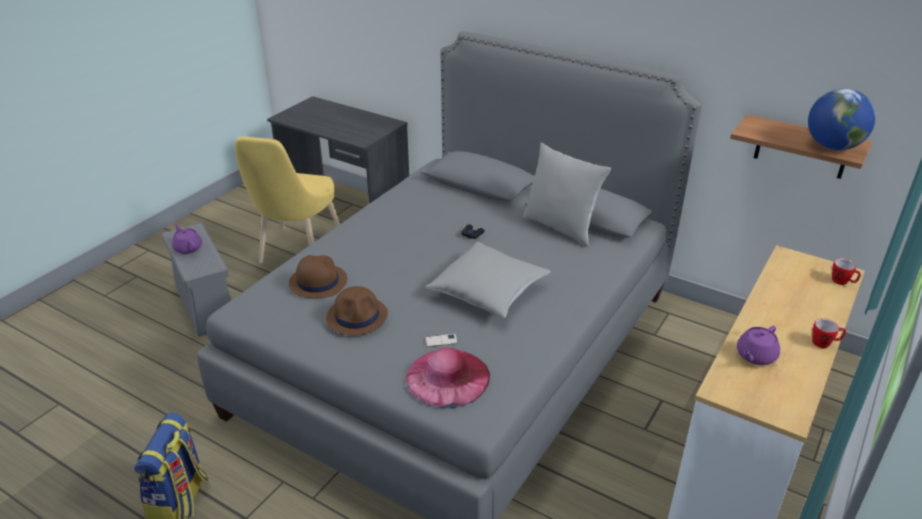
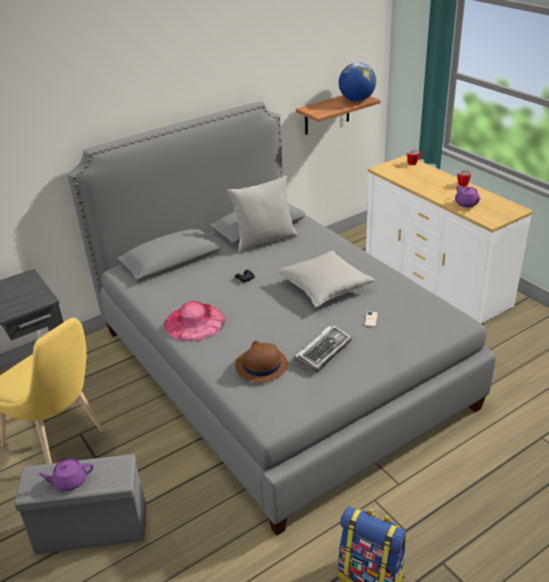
camera: 65 degrees left, 0 degrees up
brown hat [326,286,388,335] -> keyboard [294,326,352,372]
pink hat [406,348,490,408] -> pink hat moved to [164,301,225,341]

